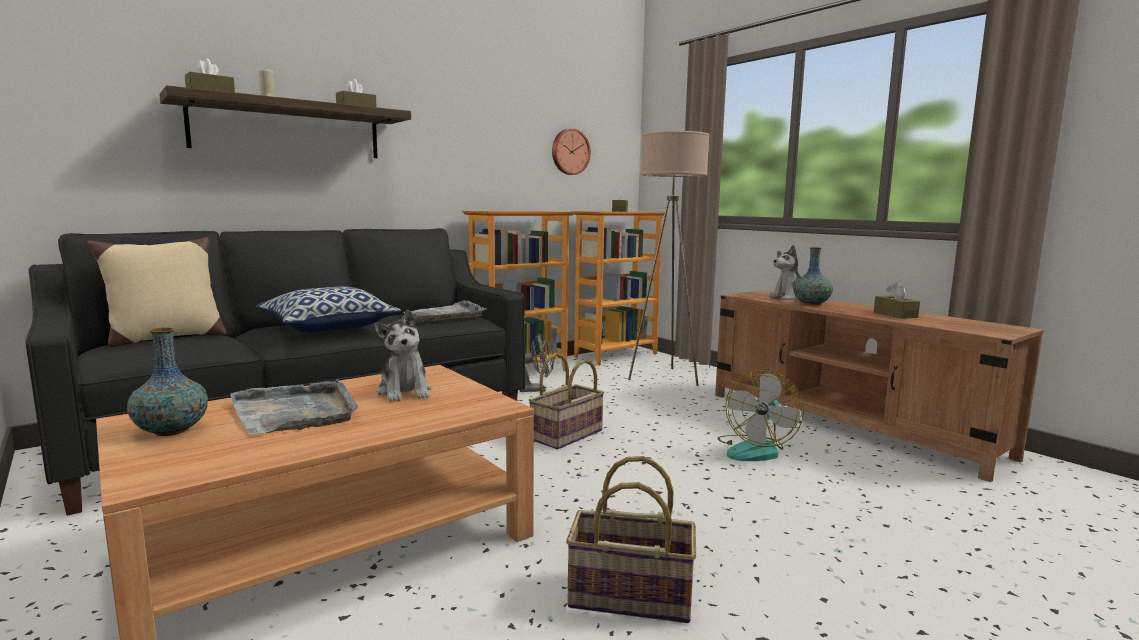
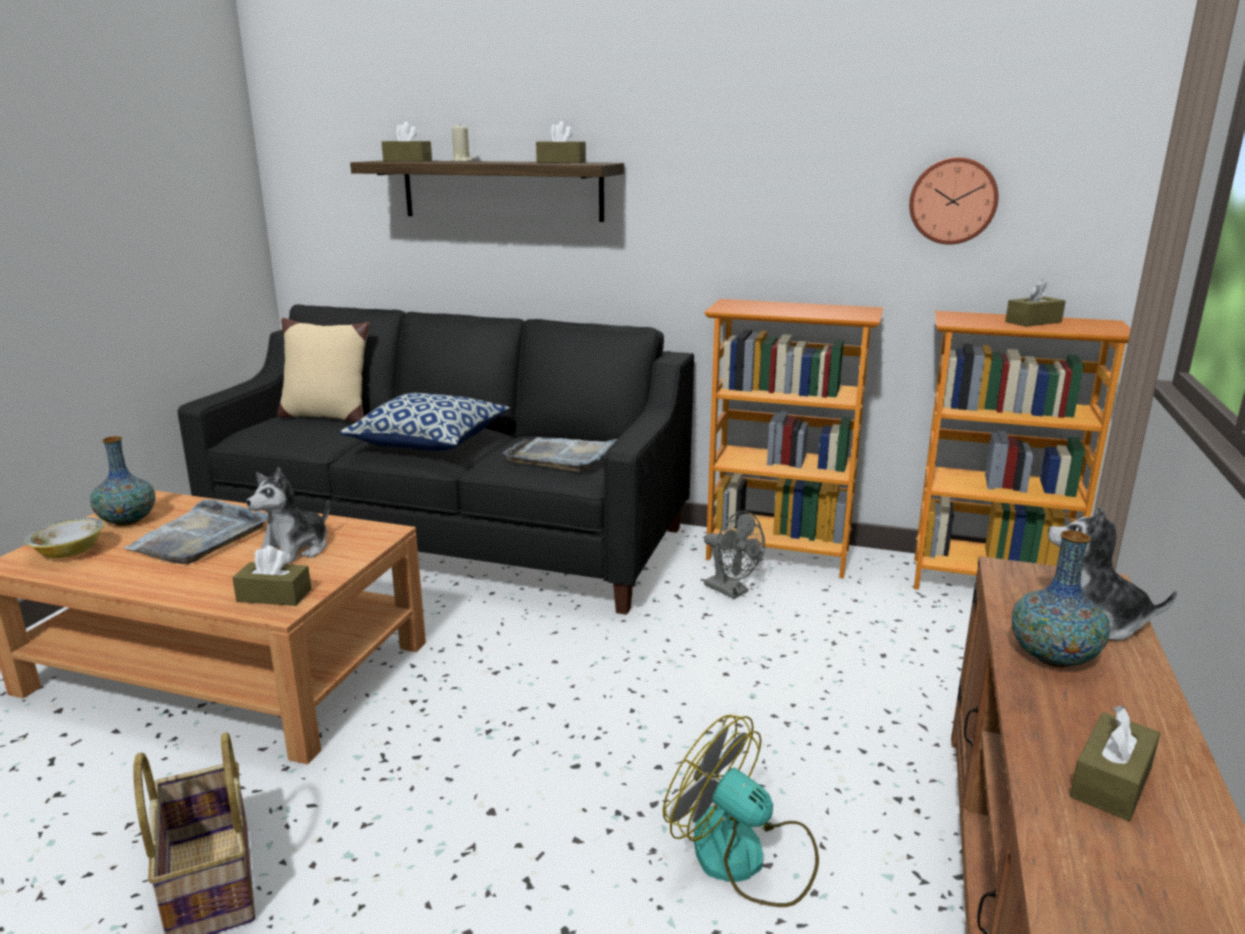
camera: 55 degrees right, 10 degrees up
basket [529,353,604,449] -> none
beige floor lamp [628,131,710,386] -> none
fan [718,370,804,461] -> fan turned 45 degrees clockwise [663,715,819,907]
none -> bowl [25,518,104,558]
none -> brown tissue box [232,546,312,606]

